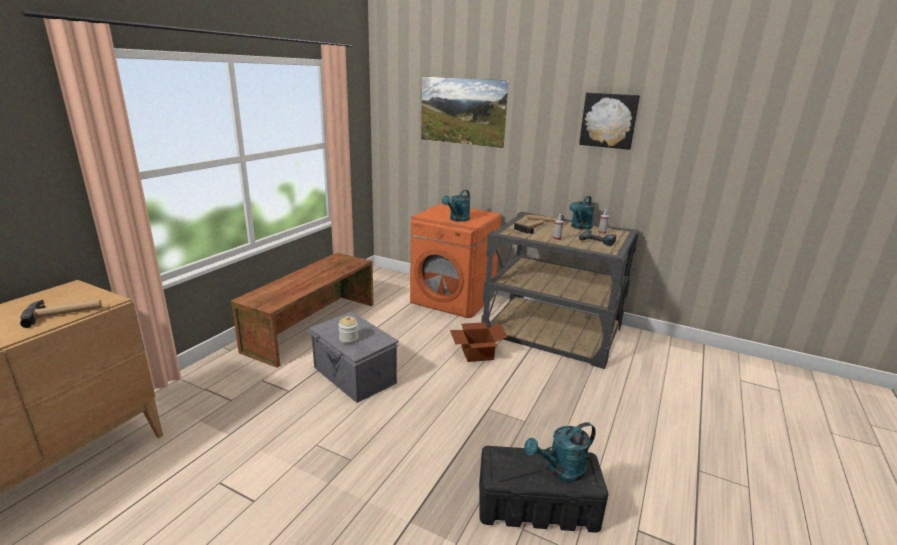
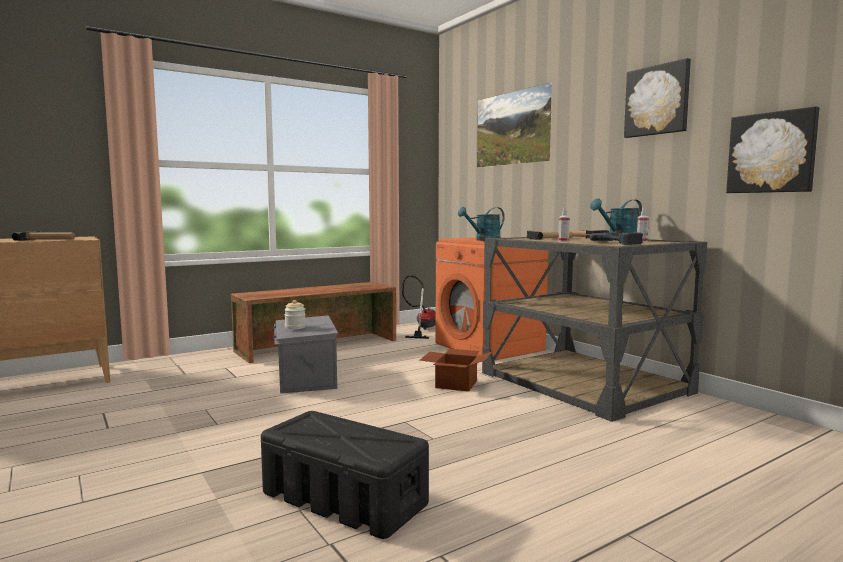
camera: 30 degrees right, 15 degrees down
turquoise watering can [524,422,596,482] -> none
none -> vacuum cleaner [402,275,436,339]
none -> picture [726,106,819,193]

